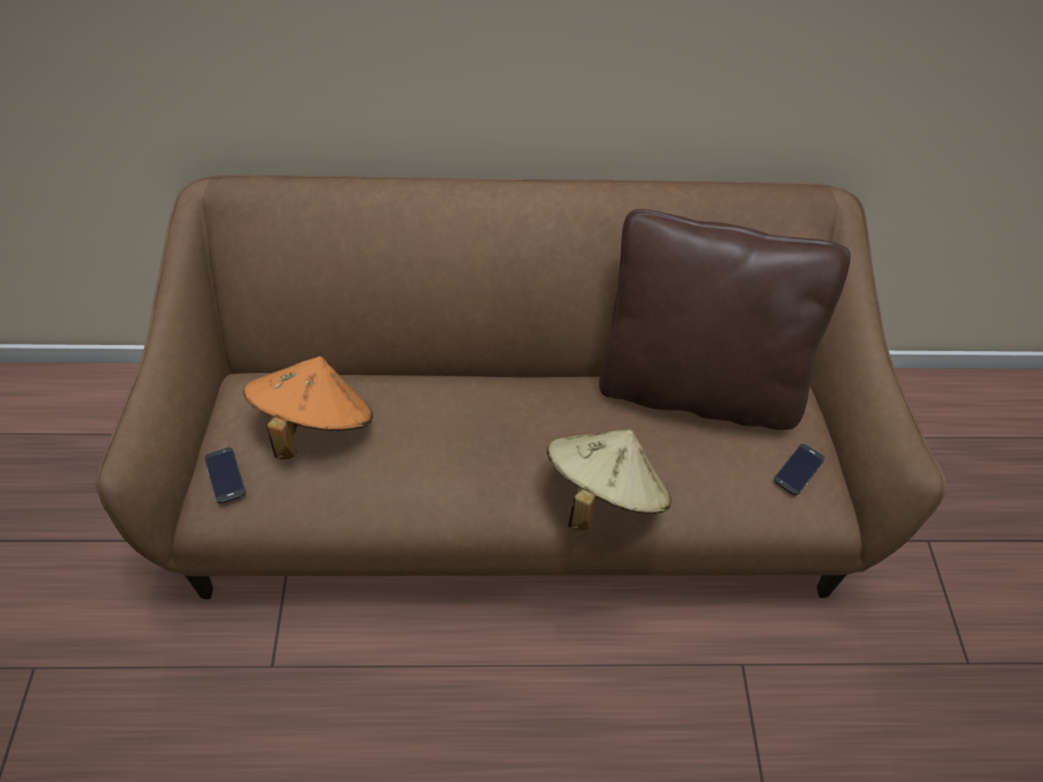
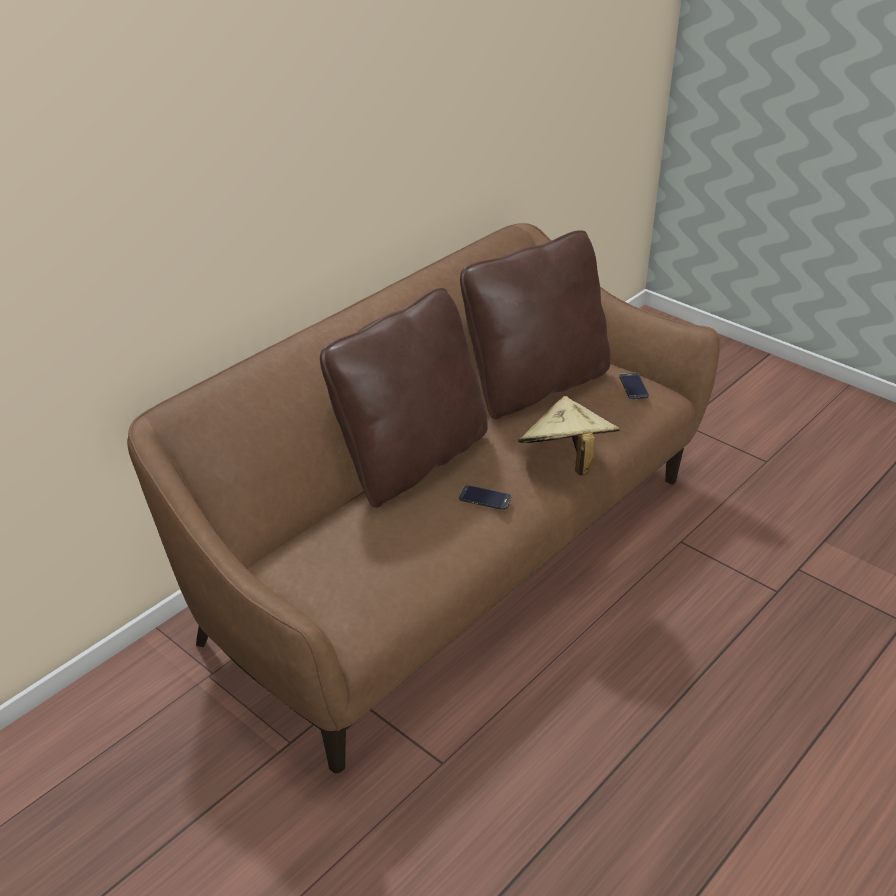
camera: 45 degrees left, 15 degrees down
phone [204,447,246,503] -> phone moved to [459,485,512,510]
orange hat [243,356,373,460] -> none
none -> brown pillow [320,288,488,508]

